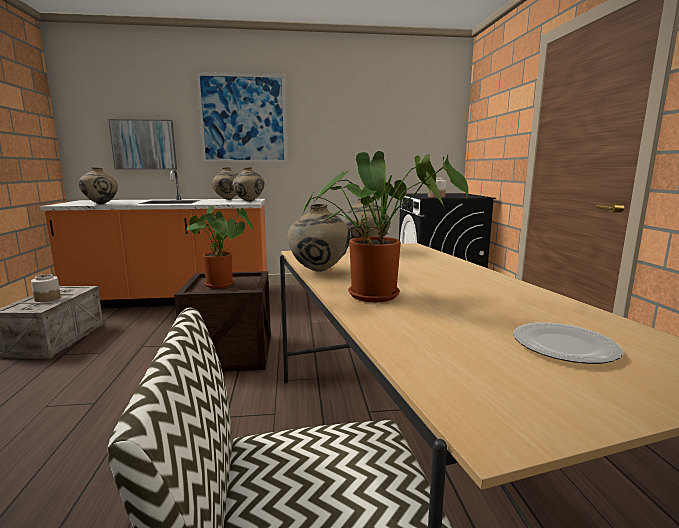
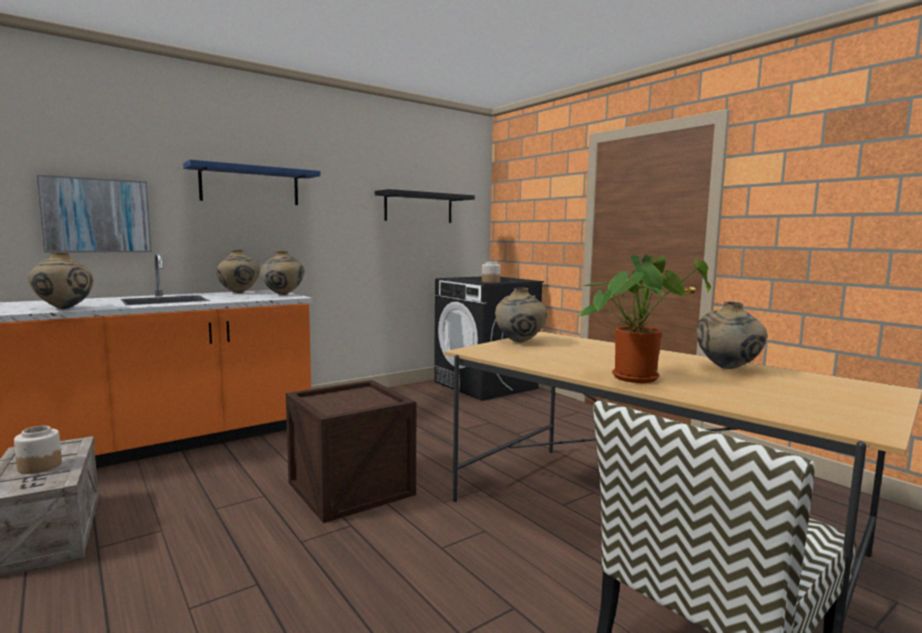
camera: 30 degrees left, 5 degrees down
potted plant [185,206,253,288] -> none
picture [196,72,287,163] -> blue shelf [183,160,321,205]
beige vase [287,204,352,272] -> beige vase moved to [696,302,767,369]
plate [513,322,623,364] -> none
none -> black shelf [375,189,475,223]

